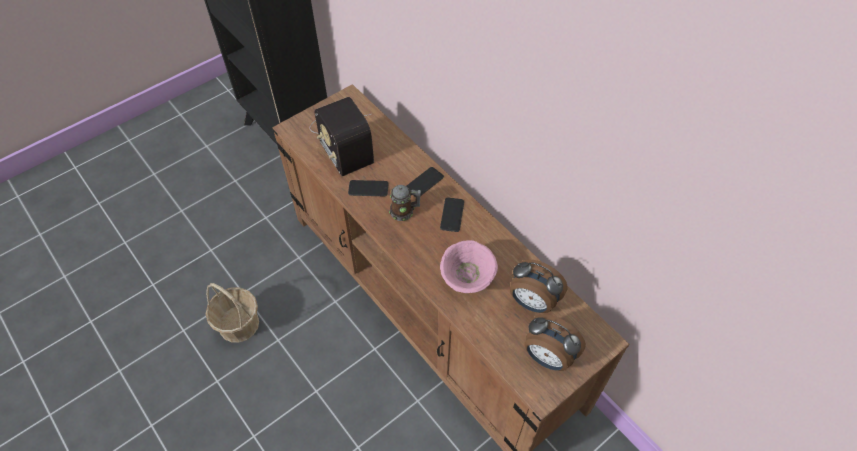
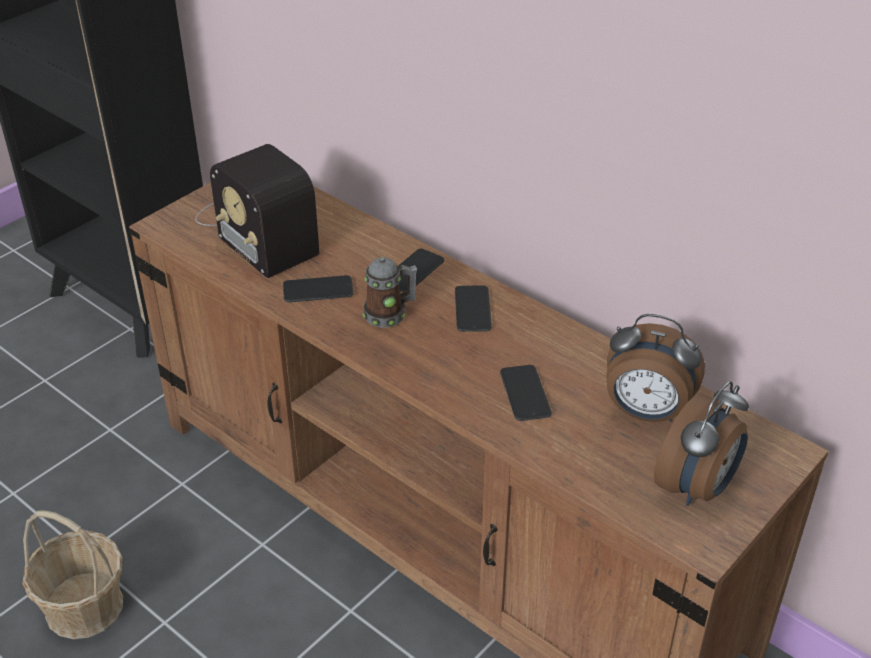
camera: 10 degrees left, 15 degrees down
pink bowl [440,240,498,293] -> phone [500,365,552,421]
alarm clock [524,314,586,371] -> alarm clock turned 75 degrees counterclockwise [654,381,749,506]

